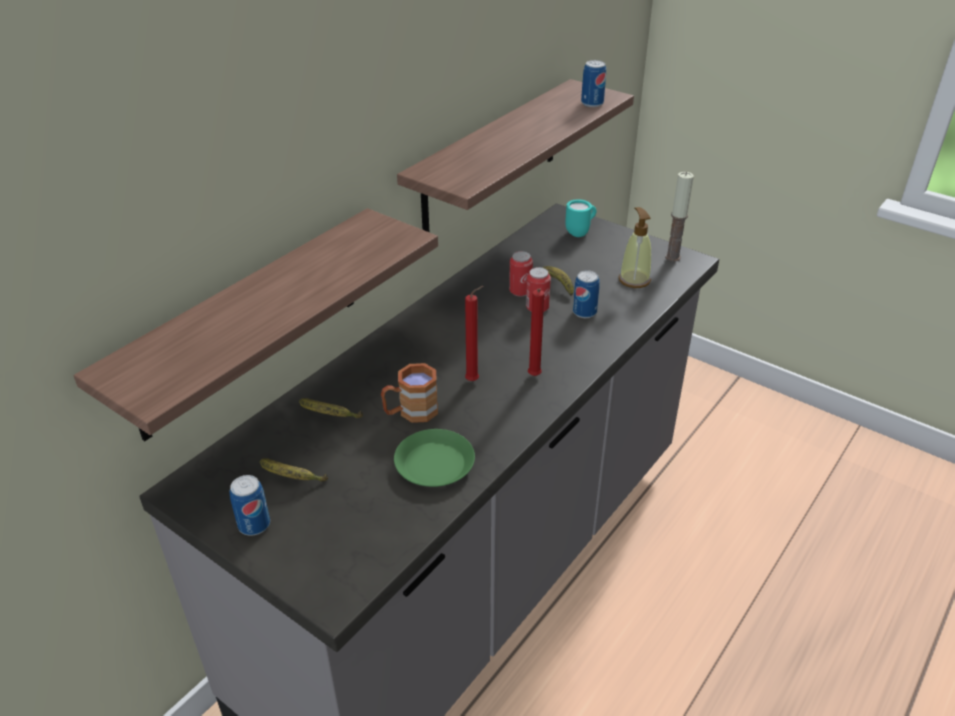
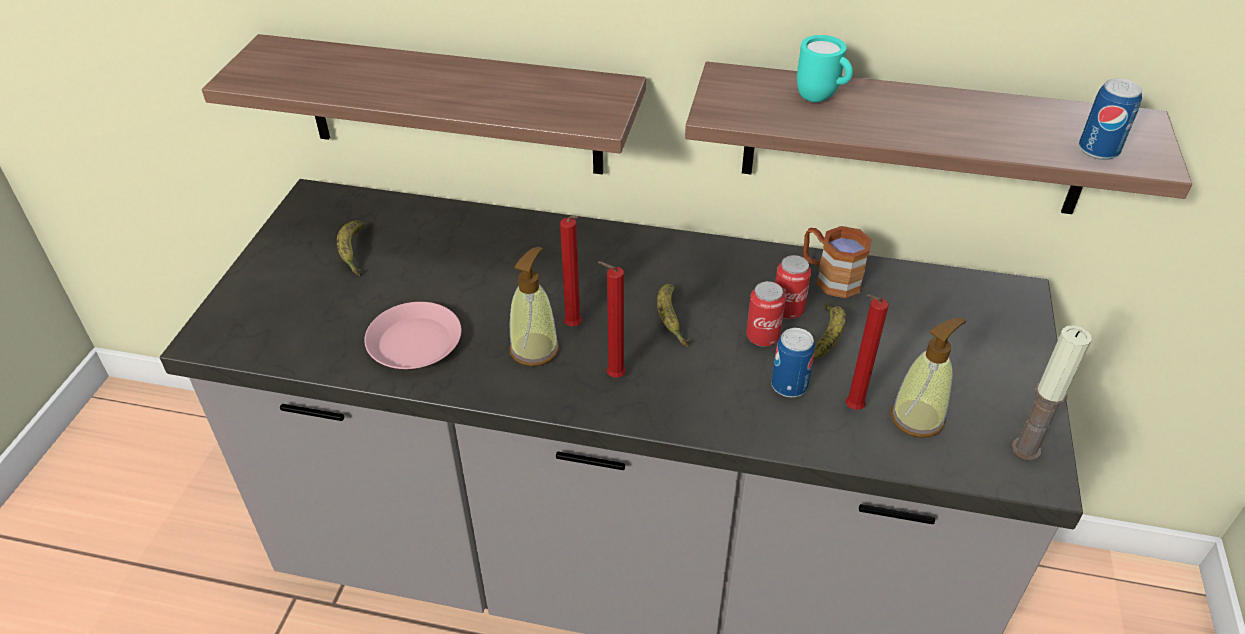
camera: 65 degrees right, 5 degrees up
can [230,475,270,536] -> none
banana [299,398,363,418] -> banana moved to [657,284,690,347]
brown mug [381,363,438,423] -> brown mug moved to [803,226,872,298]
green plate [394,429,475,487] -> pink plate [364,302,462,369]
turquoise mug [565,199,597,237] -> turquoise mug moved to [797,35,853,102]
none -> soap dispenser [509,247,559,367]
none -> red candle [846,294,889,410]

